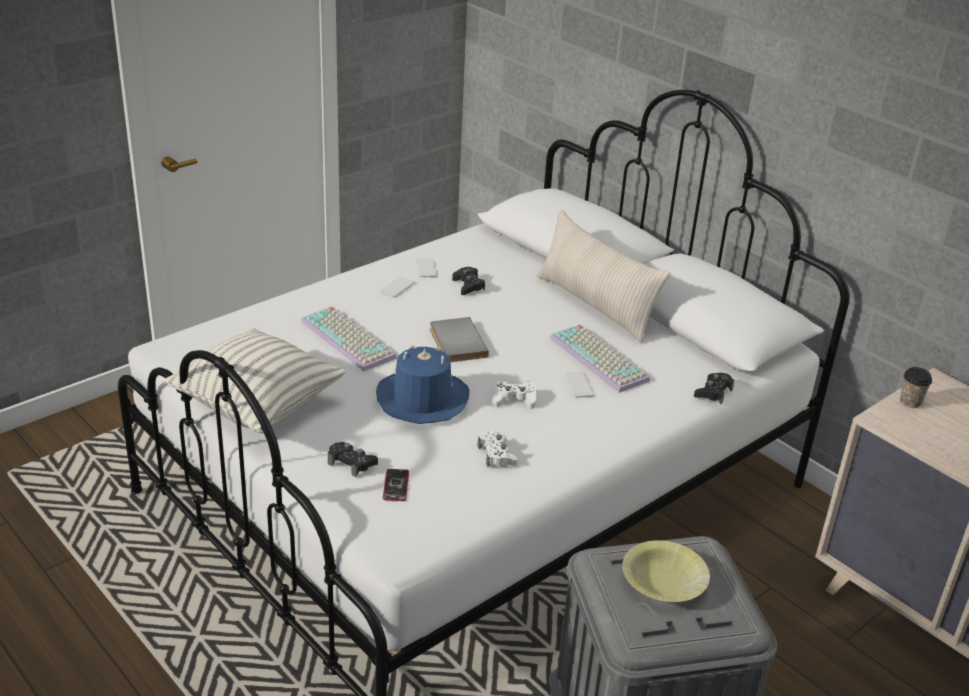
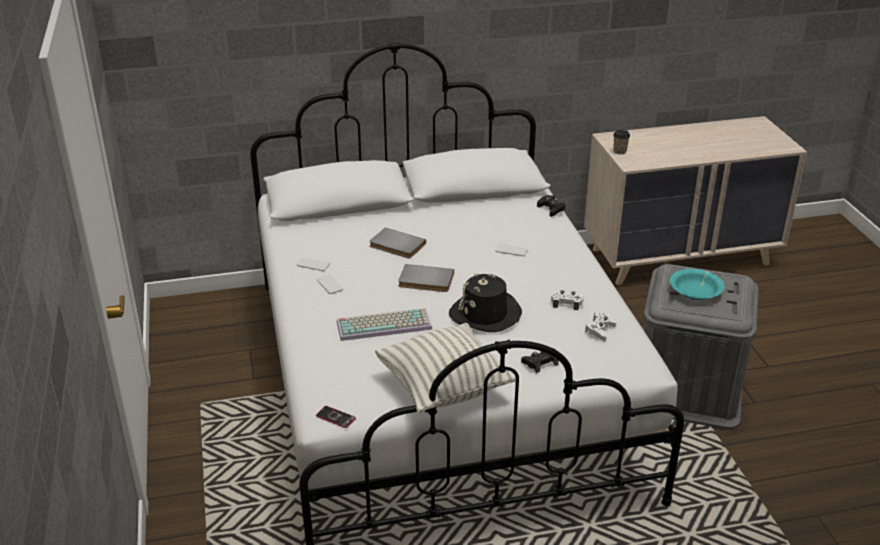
camera: 60 degrees left, 0 degrees up
blue hat [376,345,470,424] -> black hat [449,273,522,332]
phone [383,469,409,501] -> phone moved to [316,406,356,428]
black game controller [452,267,485,295] -> none
white game controller [493,380,536,409] -> white game controller moved to [585,312,616,341]
beige pillow [537,210,670,343] -> none
keyboard [550,325,650,393] -> none
yellow bowl [622,540,710,602] -> turquoise bowl [670,269,724,300]
none -> grey book [370,228,426,258]

